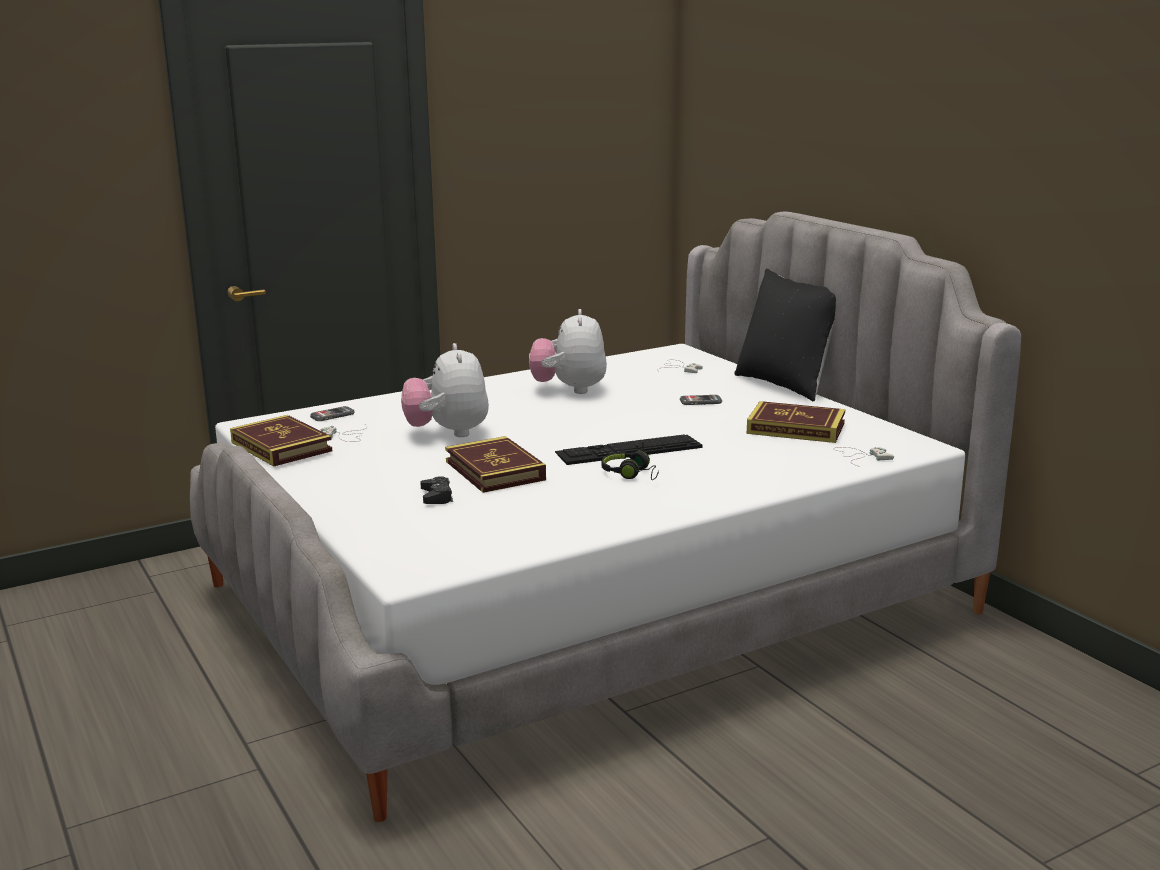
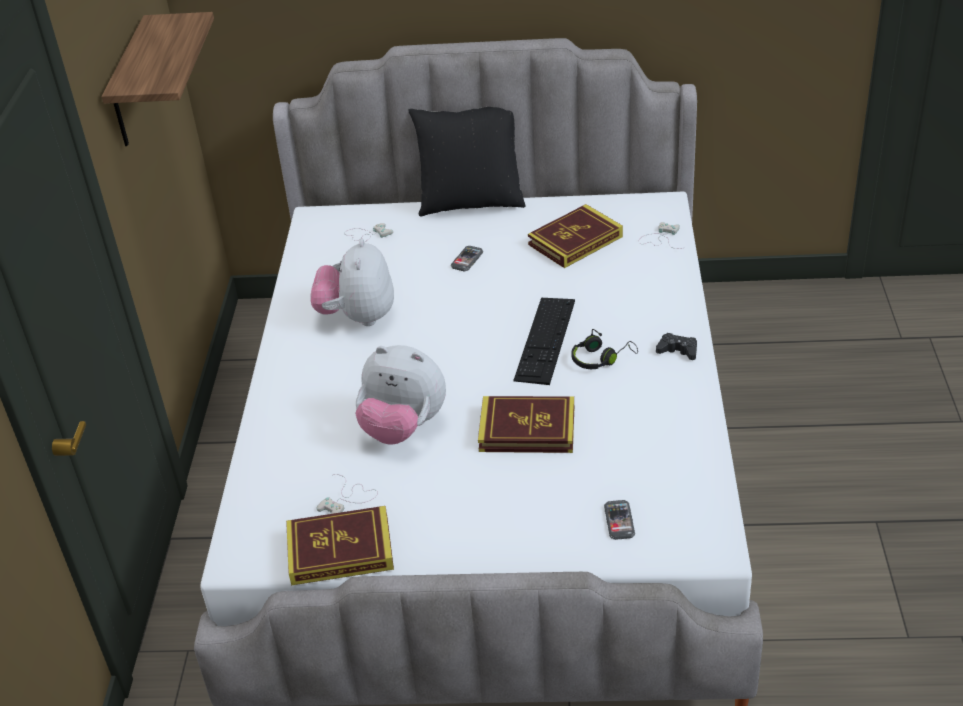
camera: 55 degrees left, 20 degrees up
phone [310,406,355,421] -> phone moved to [604,500,635,540]
black game controller [420,476,453,504] -> black game controller moved to [656,333,697,360]
plush toy [529,309,607,394] -> plush toy turned 60 degrees clockwise [310,239,394,326]
none -> shelf [102,12,214,146]

